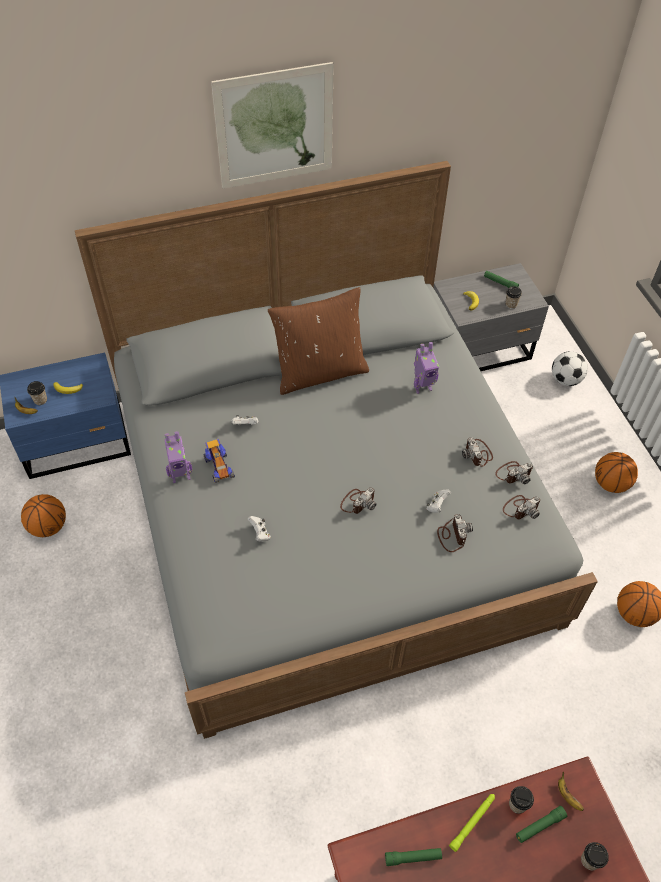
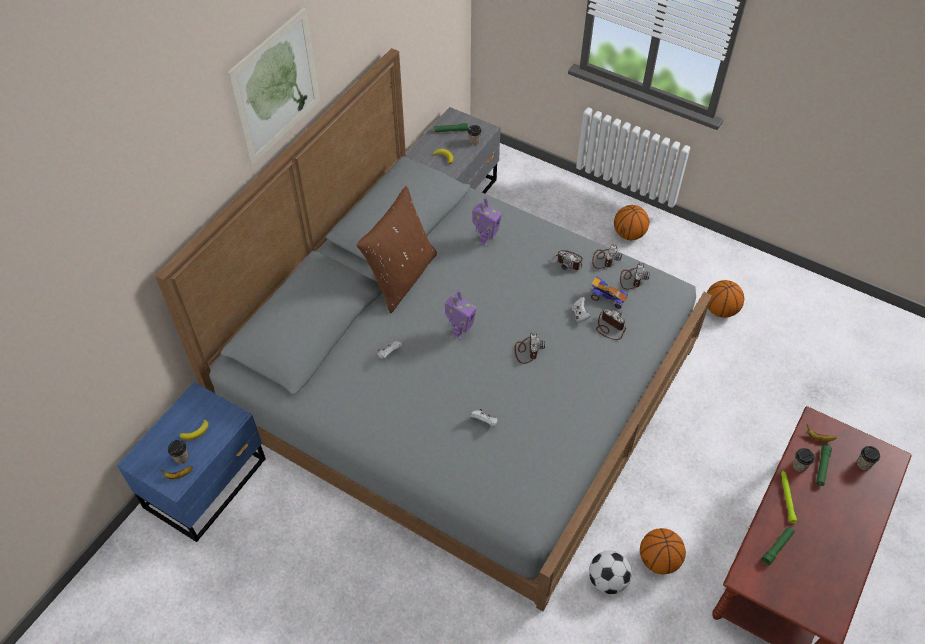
camera: 40 degrees left, 0 degrees up
basketball [21,494,66,537] -> basketball moved to [640,528,686,574]
toy robot [165,431,192,483] -> toy robot moved to [445,290,476,340]
toy car [203,439,235,483] -> toy car moved to [591,276,628,309]
football [552,351,588,386] -> football moved to [589,550,632,594]

